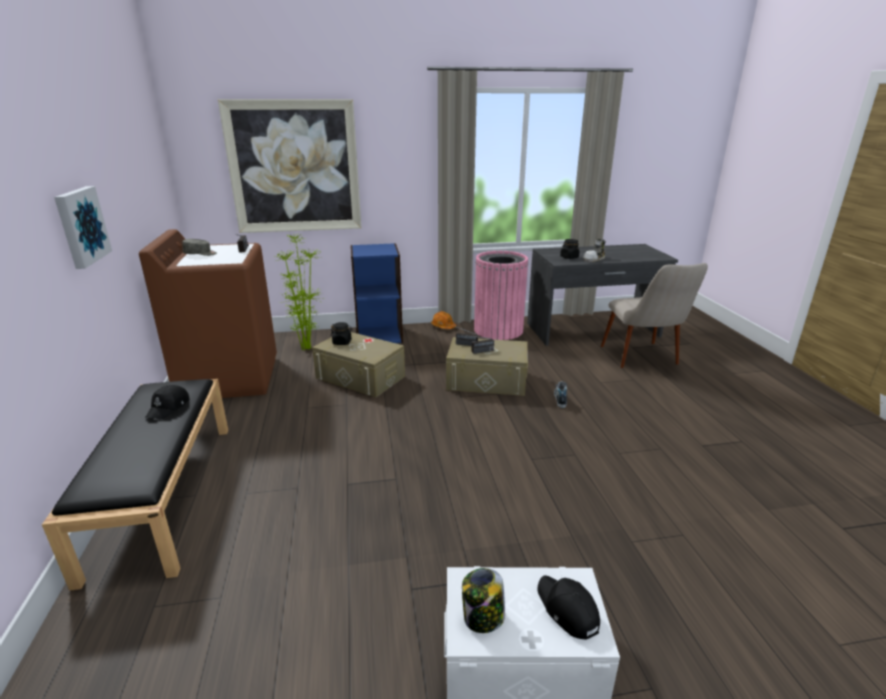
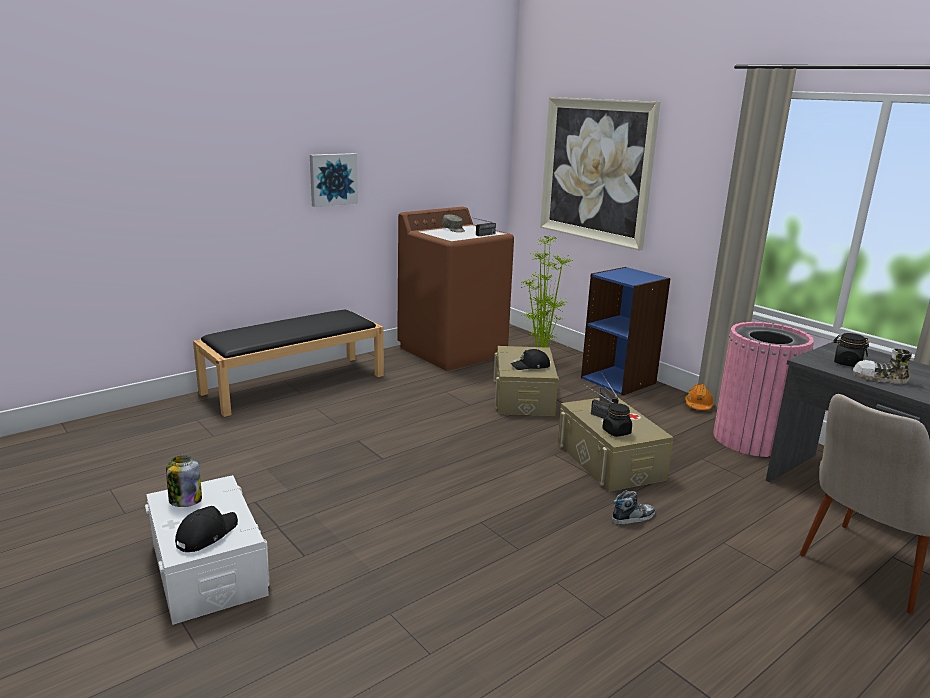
camera: 60 degrees right, 5 degrees down
black cap [146,385,190,419] -> black cap moved to [510,349,550,370]
black jar [331,322,352,345] -> black jar moved to [602,403,632,437]

